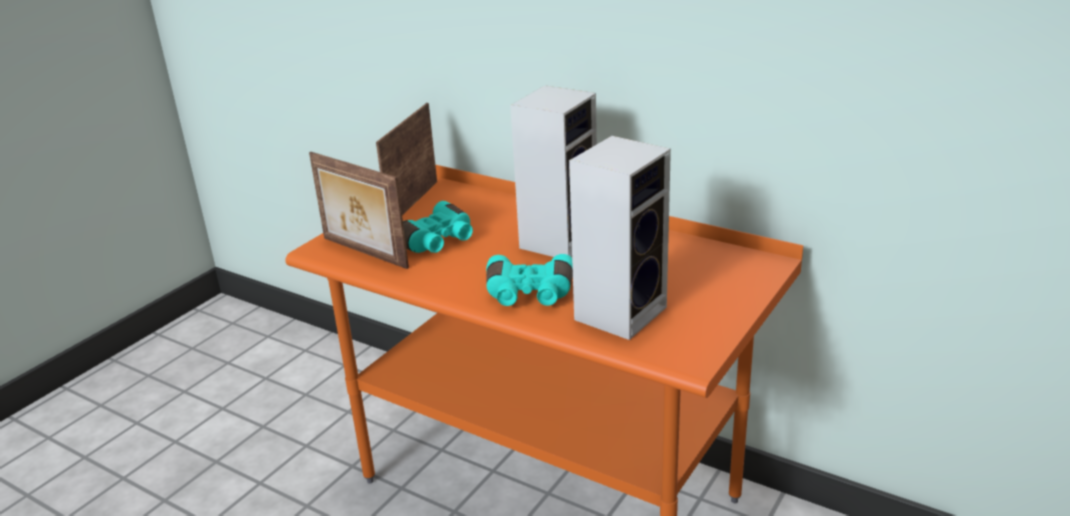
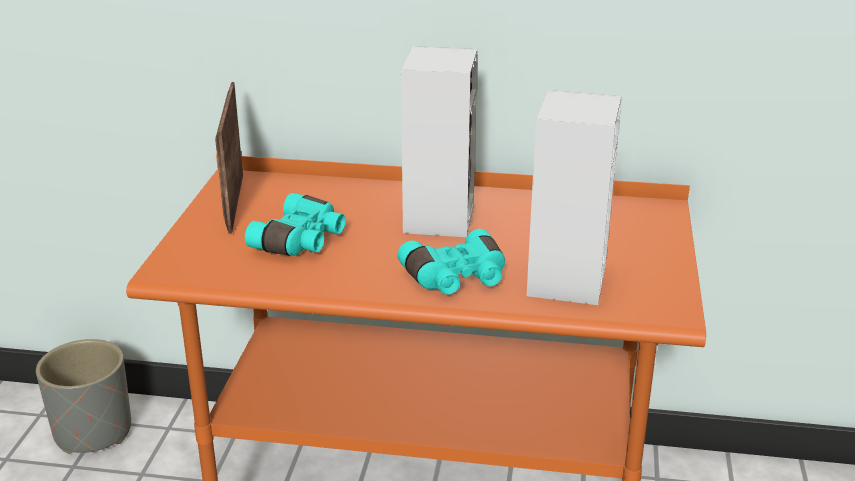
camera: 25 degrees left, 0 degrees up
picture frame [309,152,409,269] -> none
none -> grey planter [36,339,131,454]

